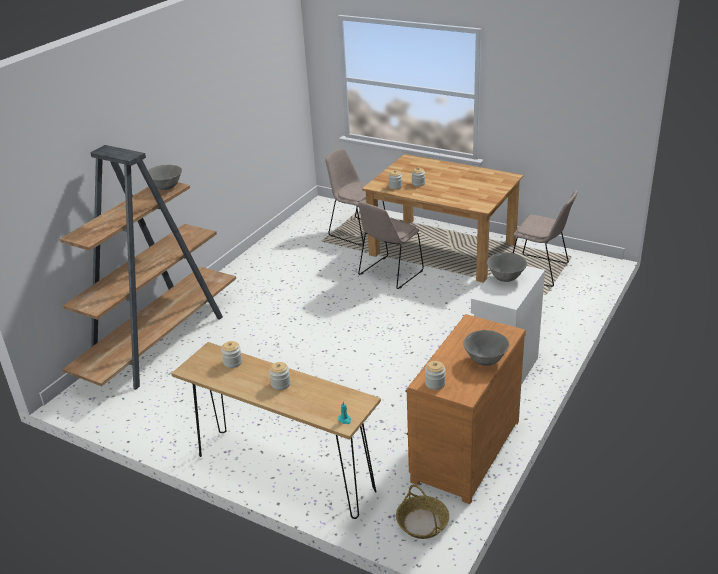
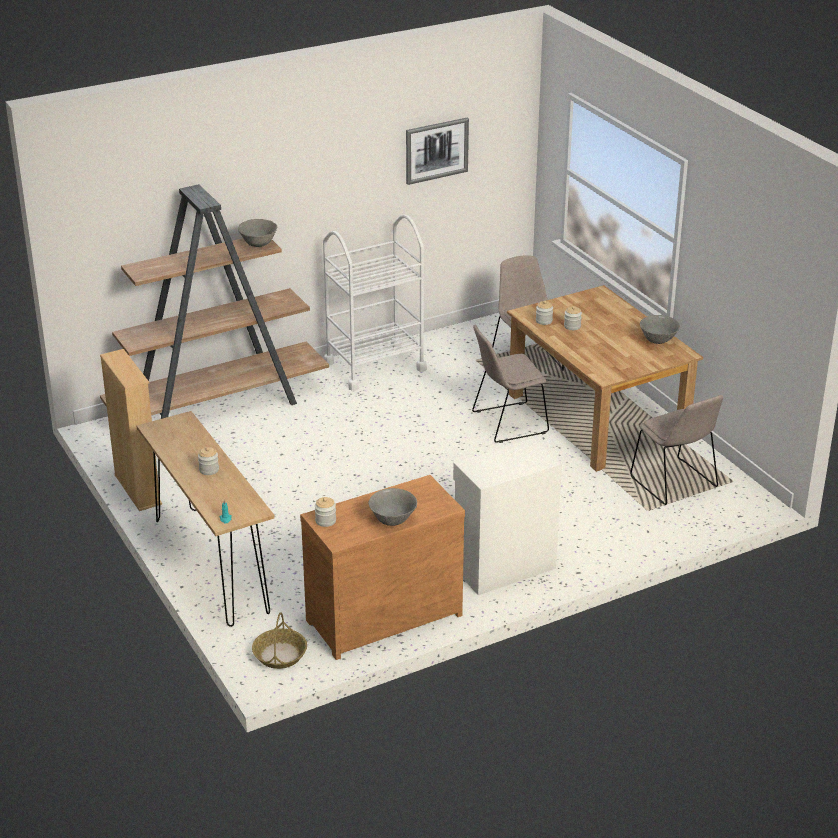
camera: 30 degrees right, 0 degrees up
jar [221,341,242,368] -> none
grey bowl [487,253,528,282] -> grey bowl moved to [640,315,680,344]
none -> beige bookcase [100,349,162,511]
none -> white cart [323,215,427,391]
none -> picture [406,118,469,185]

